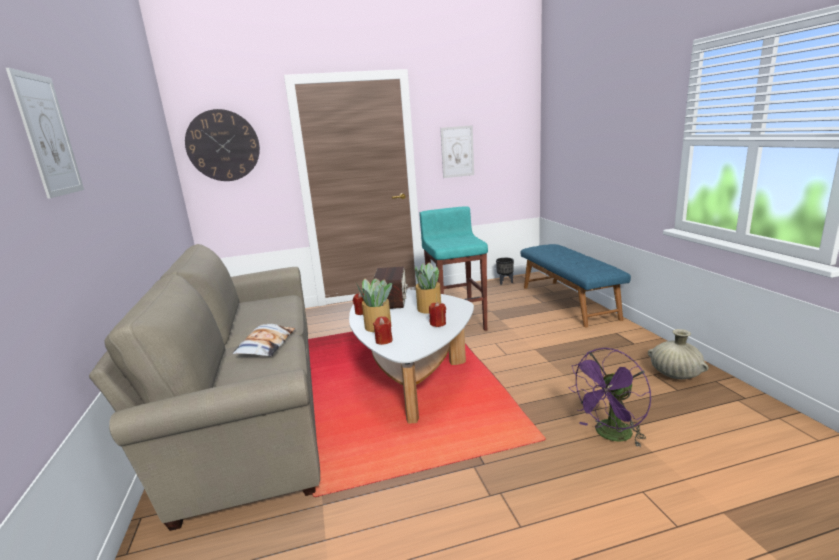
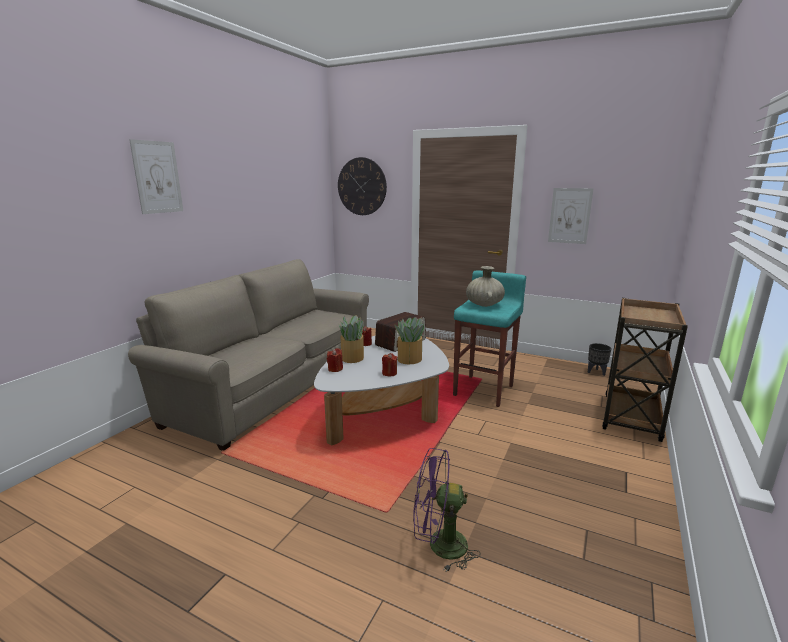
camera: 40 degrees right, 0 degrees up
pillow [232,324,295,356] -> none
blue bench [521,244,631,327] -> brown cart [602,298,688,442]
beige vase [648,329,708,379] -> beige vase moved to [466,266,505,307]

